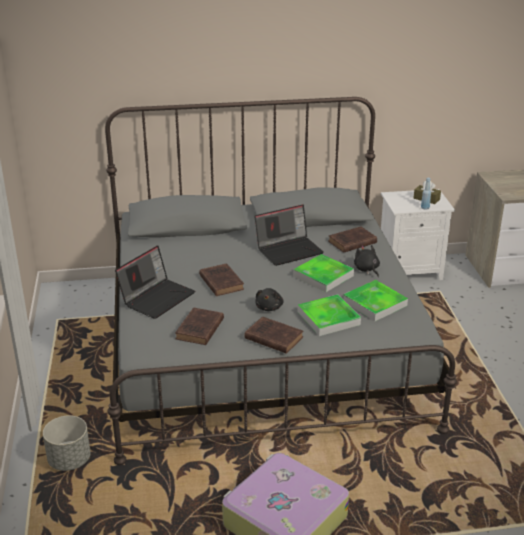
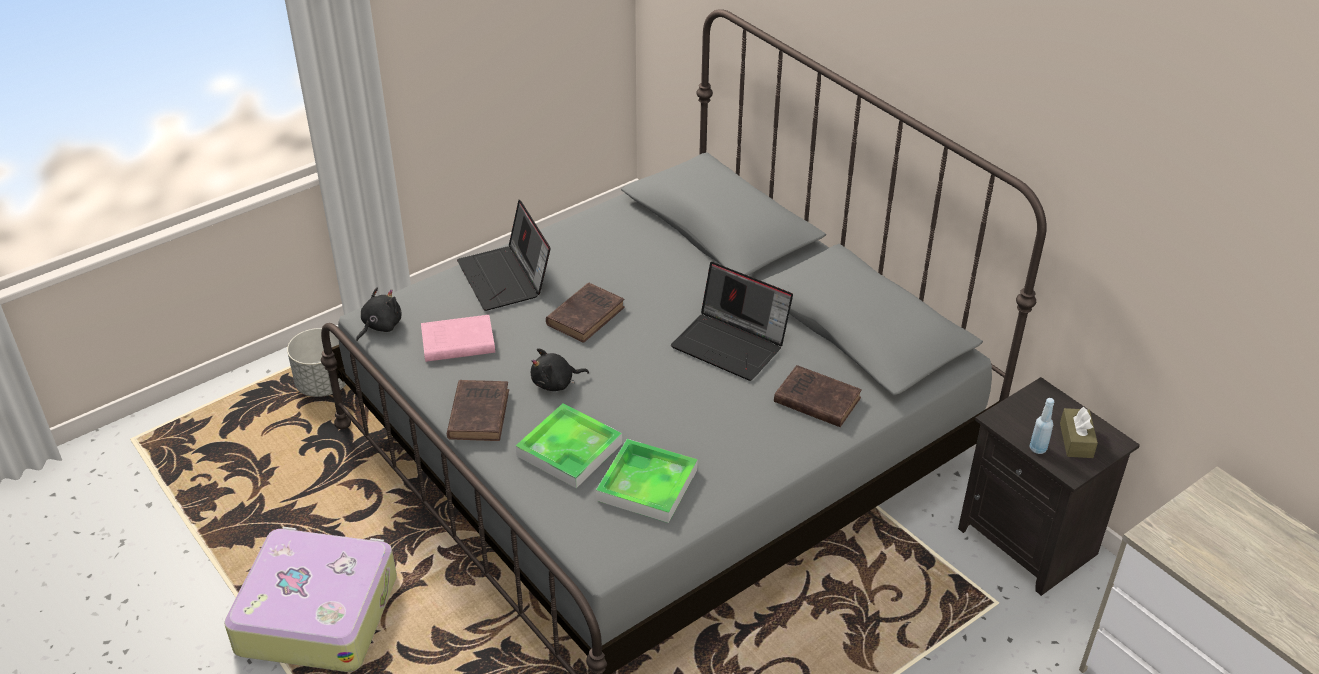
camera: 60 degrees right, 10 degrees up
laptop [115,245,195,319] -> laptop turned 60 degrees clockwise [457,200,551,311]
brown book [175,308,224,345] -> pink book [421,315,495,362]
tray [293,254,354,292] -> none
black plush toy [354,245,380,277] -> black plush toy moved to [356,287,402,341]
white nightstand [381,189,455,280] -> black nightstand [958,377,1140,596]

